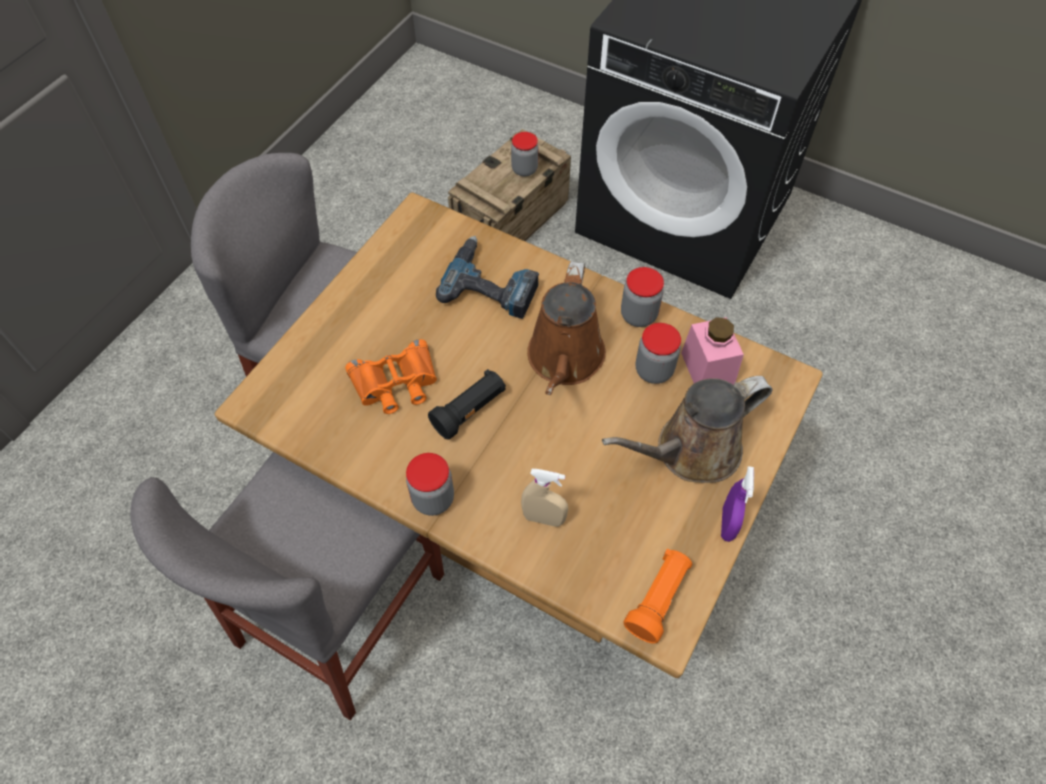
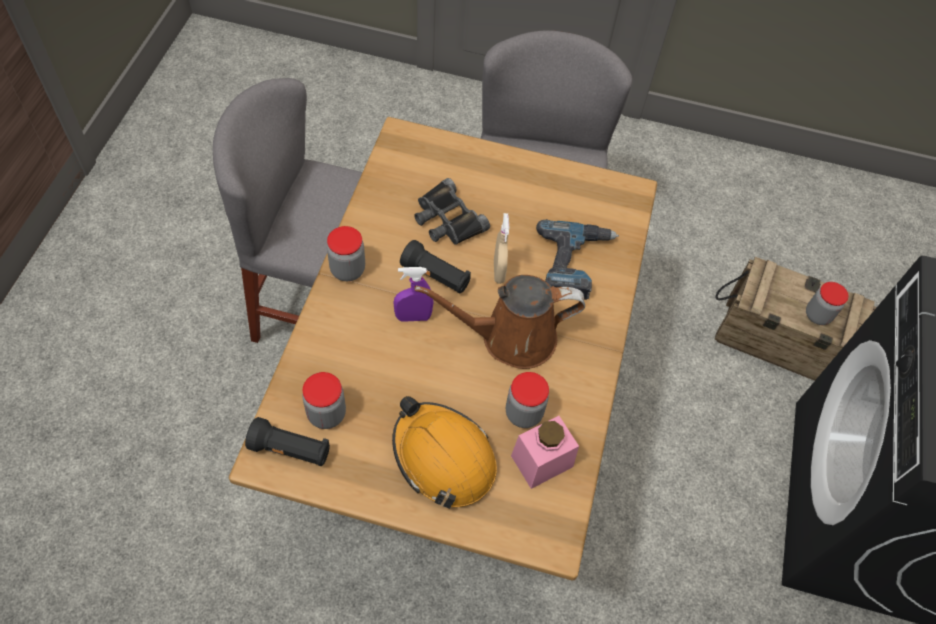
camera: 70 degrees right, 0 degrees up
orange binoculars [345,339,437,414] -> black binoculars [414,178,490,245]
beige spray bottle [521,469,568,527] -> beige spray bottle moved to [494,213,509,284]
brown watering can [602,376,772,483] -> orange hard hat [392,396,497,509]
jar [621,267,664,327] -> jar moved to [302,372,346,429]
orange flashlight [624,549,692,644] -> black flashlight [245,417,330,466]
purple spray bottle [721,466,754,542] -> purple spray bottle moved to [393,267,433,322]

